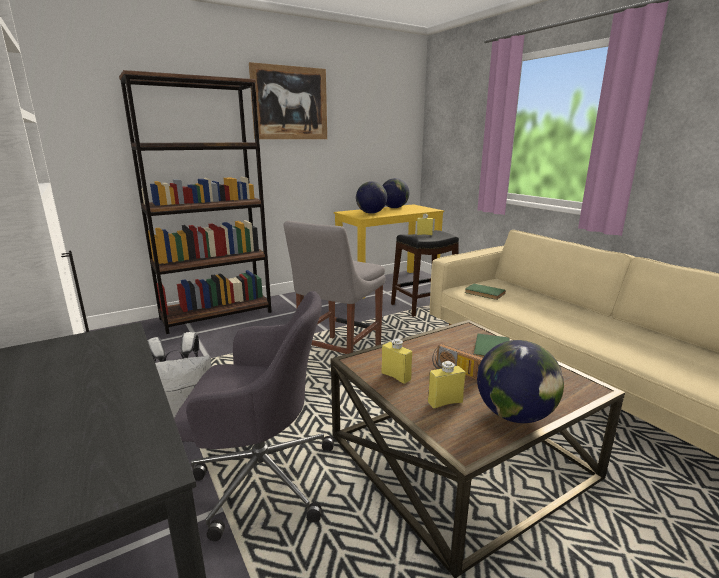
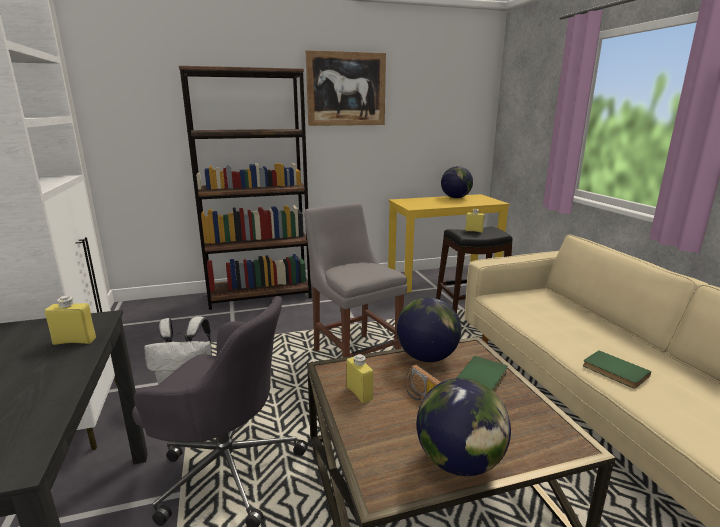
camera: 15 degrees right, 0 degrees up
grey chair [284,221,386,354] -> grey chair turned 105 degrees clockwise [304,203,407,358]
globe [356,181,387,214] -> globe moved to [396,297,461,362]
yellow bottle [428,361,465,408] -> yellow bottle moved to [44,295,96,345]
green book [465,284,506,300] -> green book moved to [583,350,651,388]

